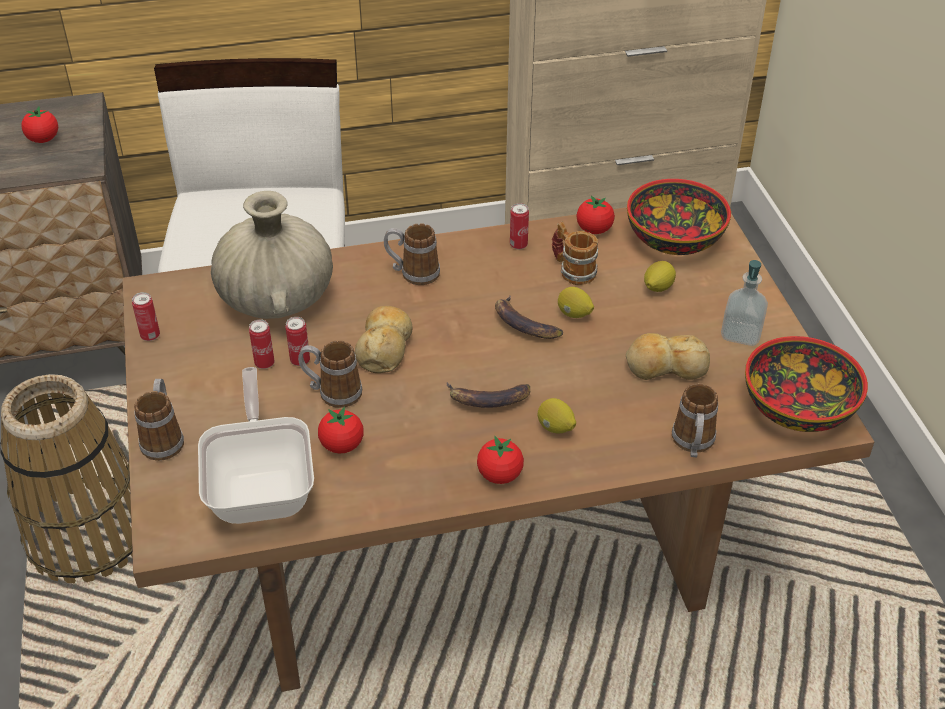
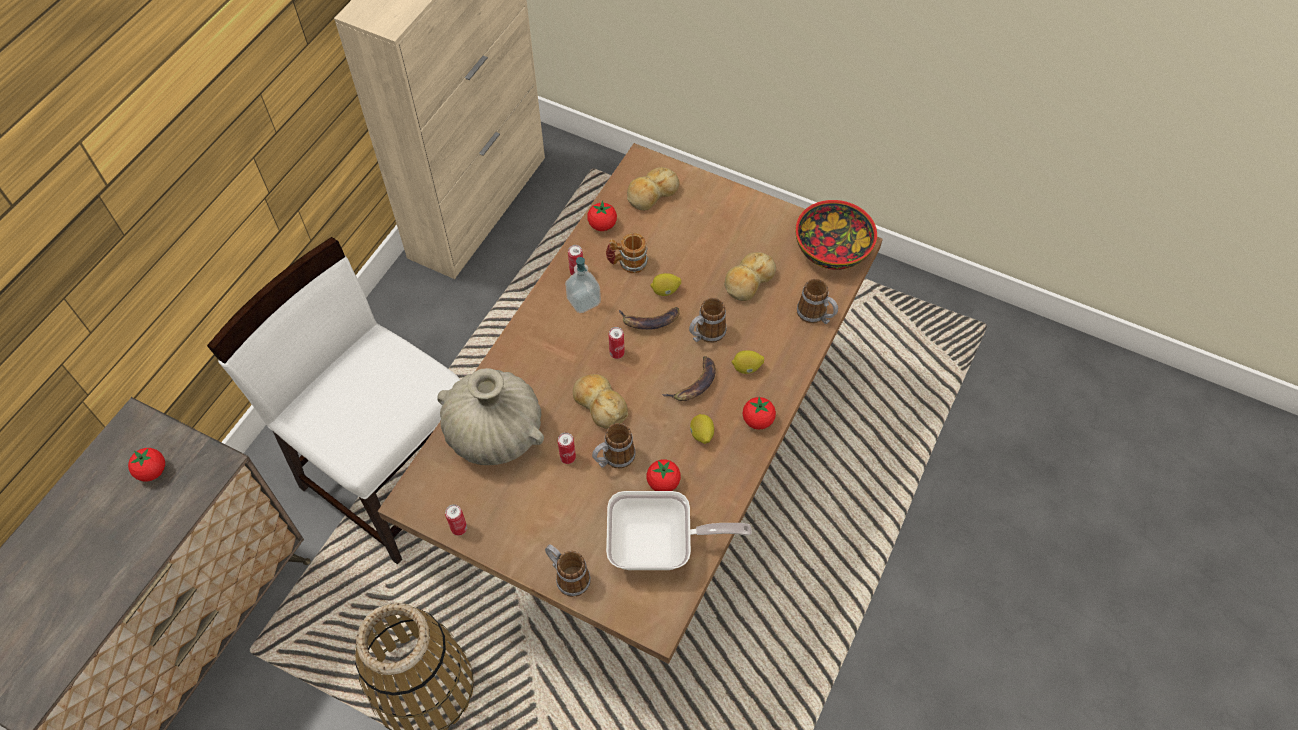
camera: 50 degrees left, 15 degrees up
frying pan [198,367,314,524] -> frying pan turned 150 degrees clockwise [606,491,752,570]
can [249,319,275,369] -> can moved to [609,327,625,359]
mug [384,223,440,285] -> mug moved to [689,298,727,343]
bowl [627,179,731,255] -> bread [627,167,679,211]
lemon [644,261,676,292] -> lemon moved to [690,414,714,444]
soap dispenser [721,260,768,346] -> soap dispenser moved to [565,257,601,313]

